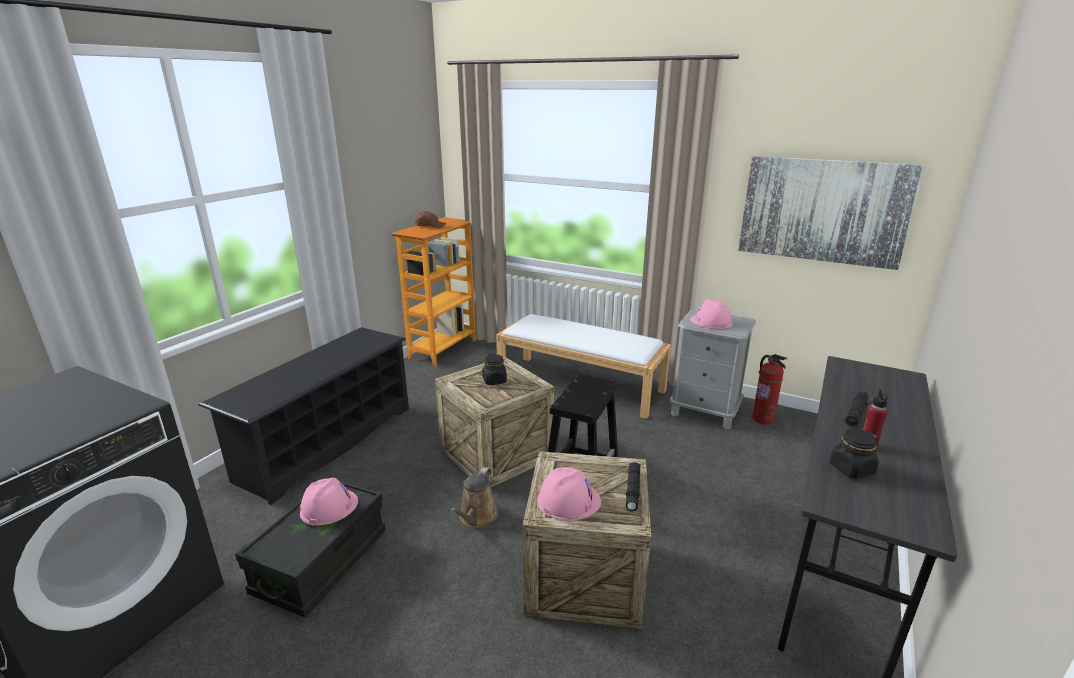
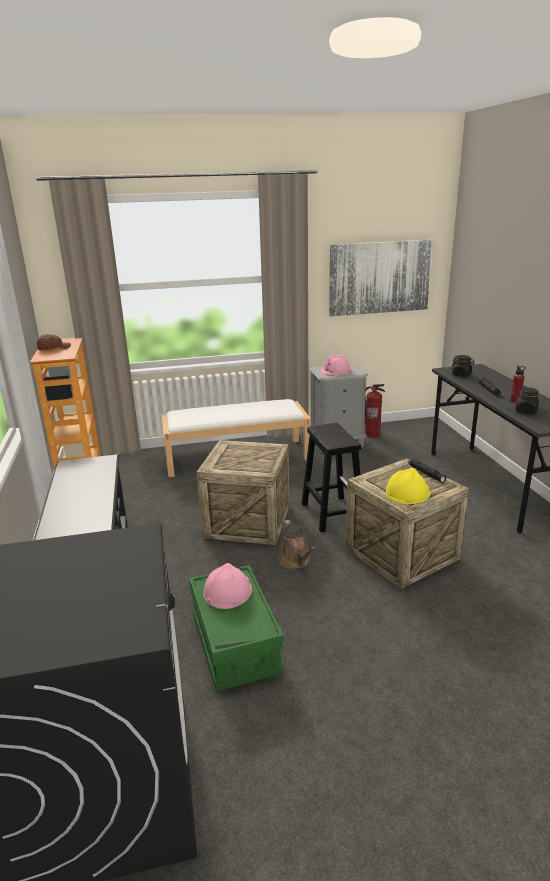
camera: 40 degrees left, 0 degrees up
black storage box [235,477,385,618] -> green storage box [189,565,284,691]
black jar [482,354,507,385] -> black jar moved to [451,355,475,377]
pink hard hat [537,467,601,521] -> yellow hard hat [386,468,430,504]

